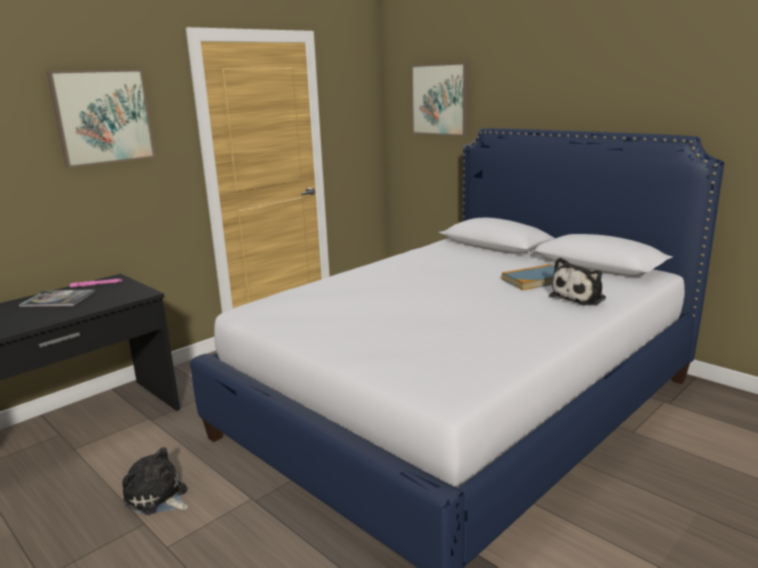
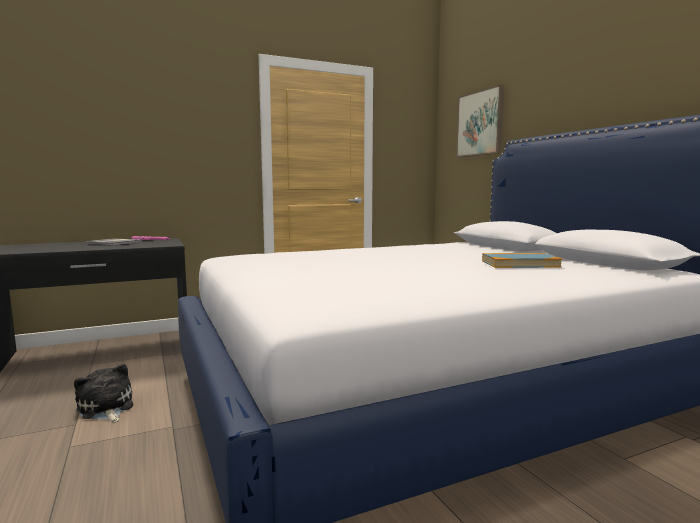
camera: 20 degrees right, 10 degrees down
picture [46,69,155,168] -> none
plush toy [549,258,606,306] -> none

